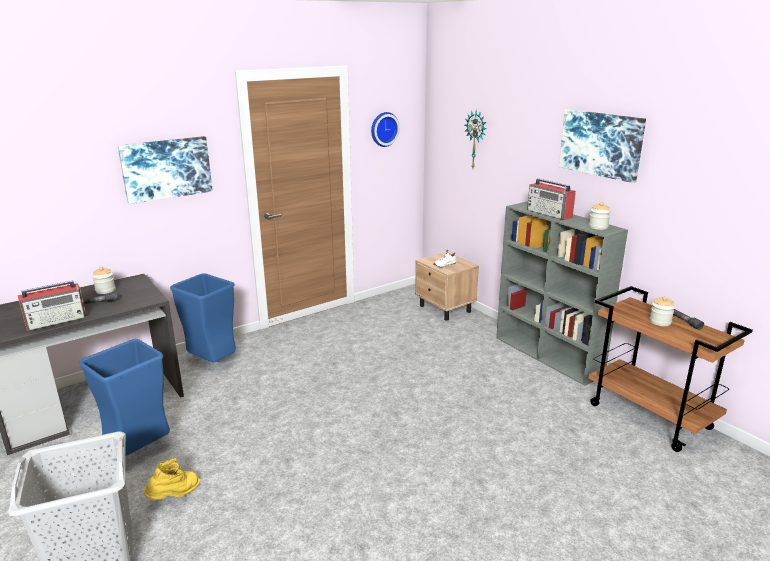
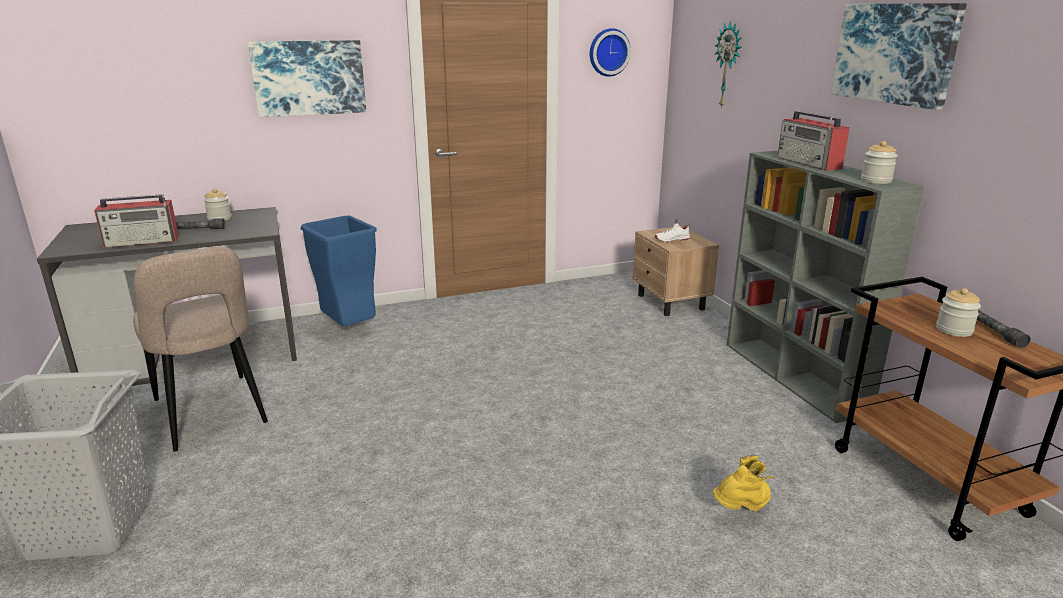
camera: 15 degrees right, 0 degrees up
blue trash can [79,339,170,456] -> beige chair [133,246,268,452]
yellow boot [144,458,199,500] -> yellow boot moved to [713,455,775,511]

